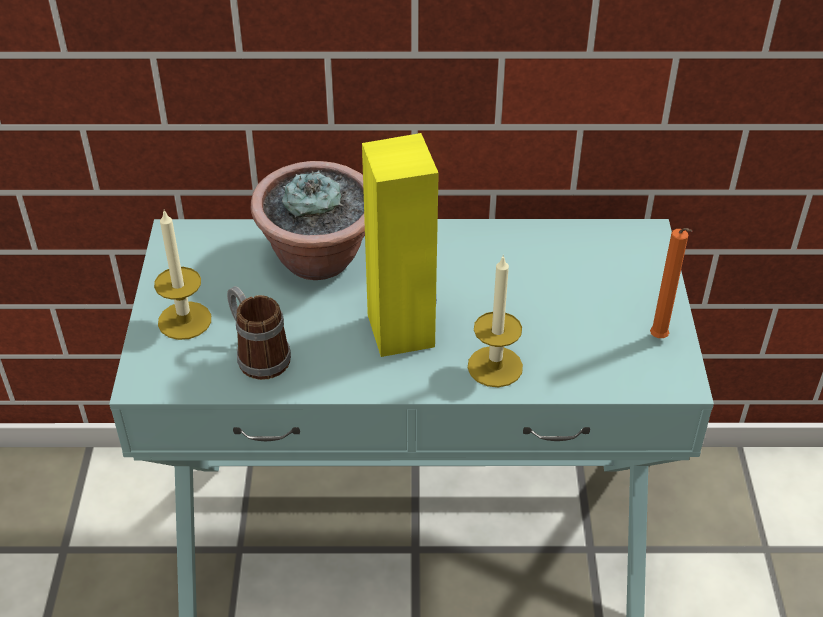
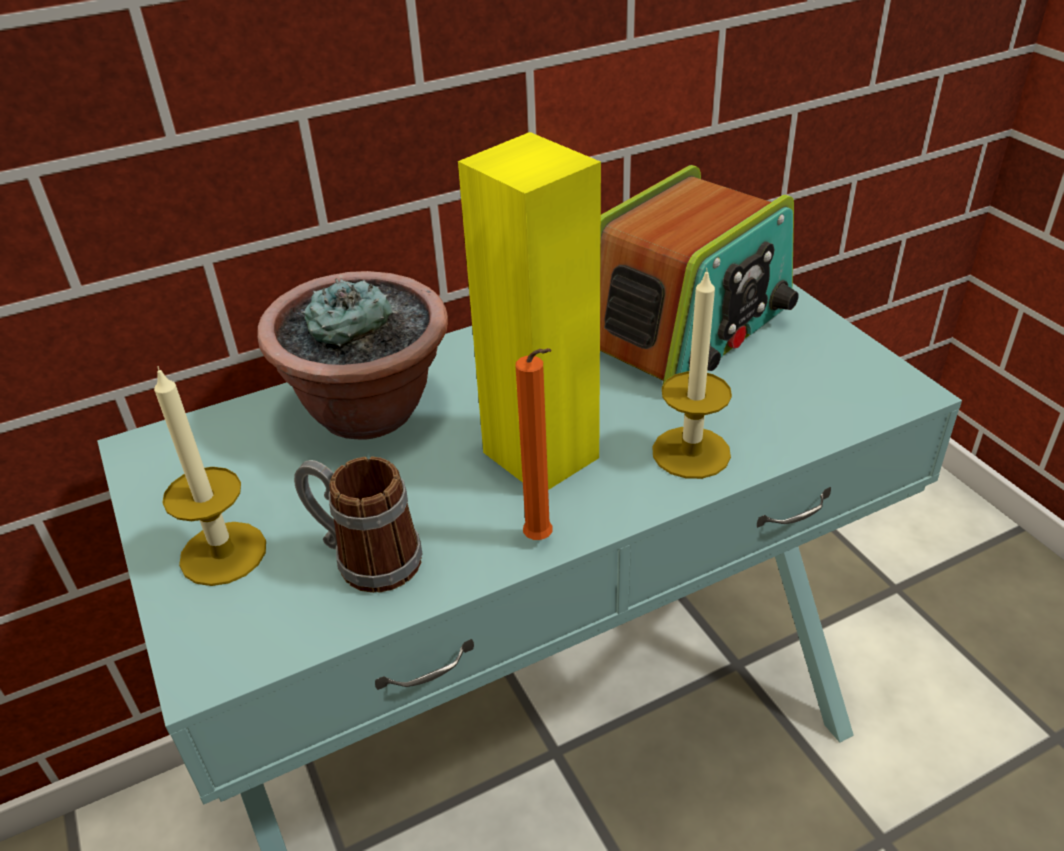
camera: 25 degrees left, 5 degrees down
orange candle [650,228,692,338] -> orange candle moved to [516,348,553,540]
none -> radio [600,165,799,386]

